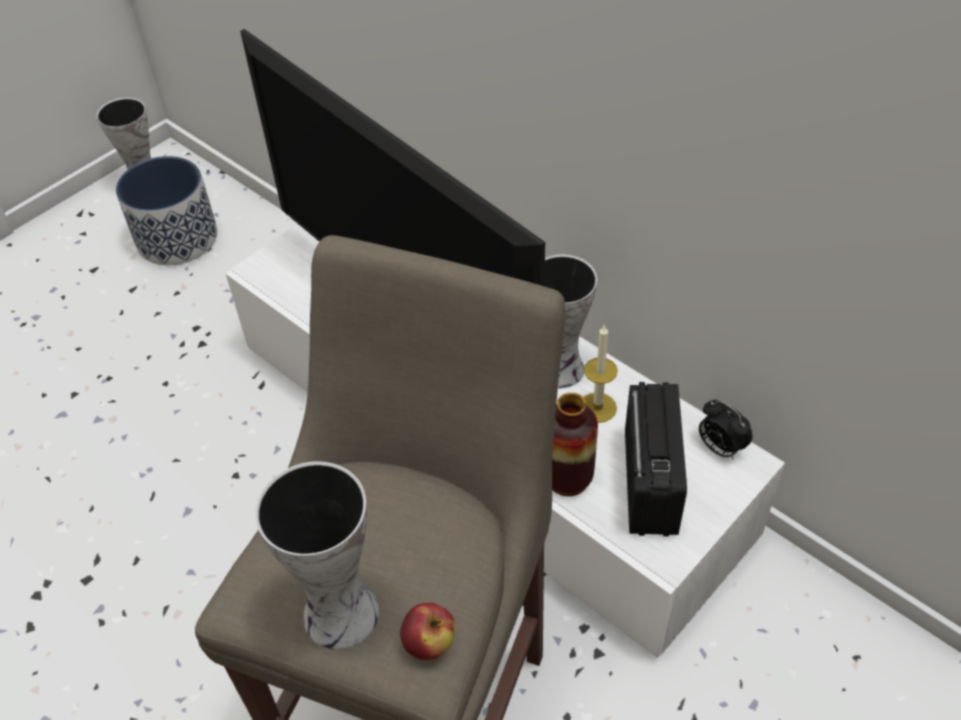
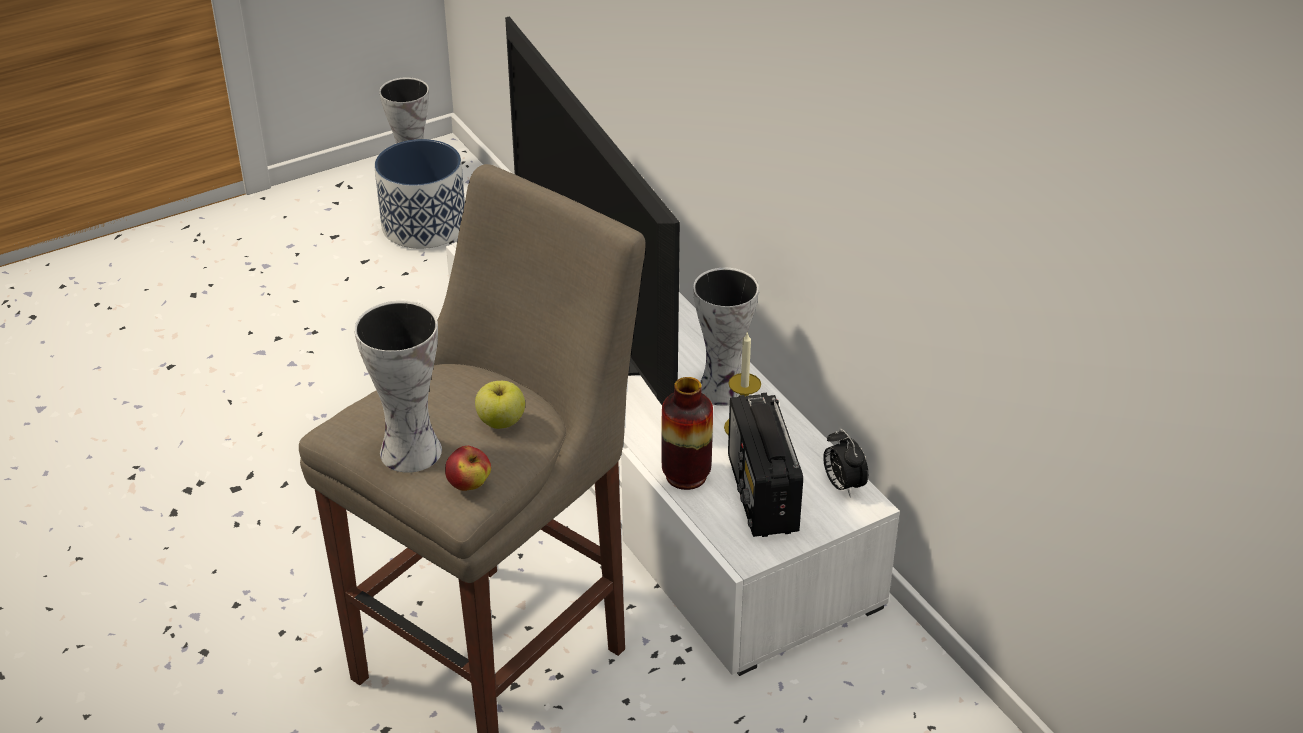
camera: 15 degrees right, 10 degrees down
radio [625,382,687,536] -> radio turned 150 degrees clockwise [728,393,803,537]
none -> apple [475,381,525,429]

